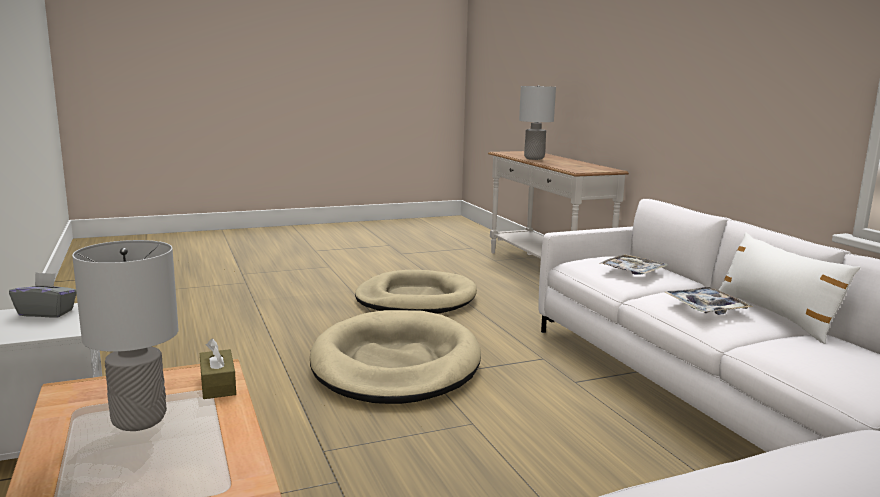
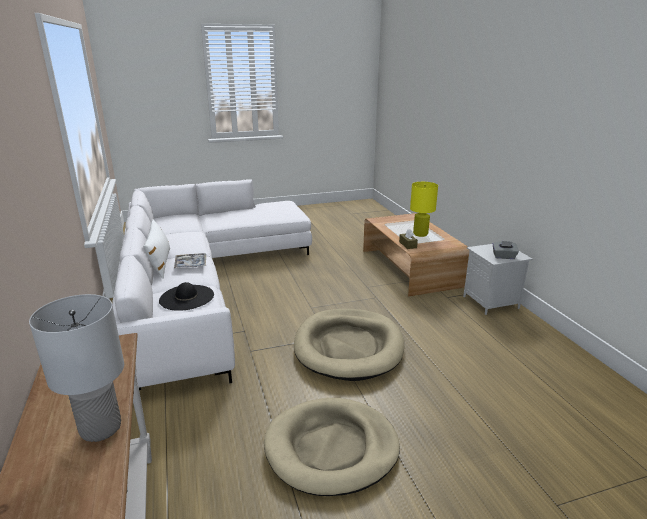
camera: 175 degrees left, 10 degrees up
grey table lamp [72,240,179,431] -> yellow table lamp [410,182,438,237]
tray [599,254,668,275] -> black hat [159,282,214,311]

